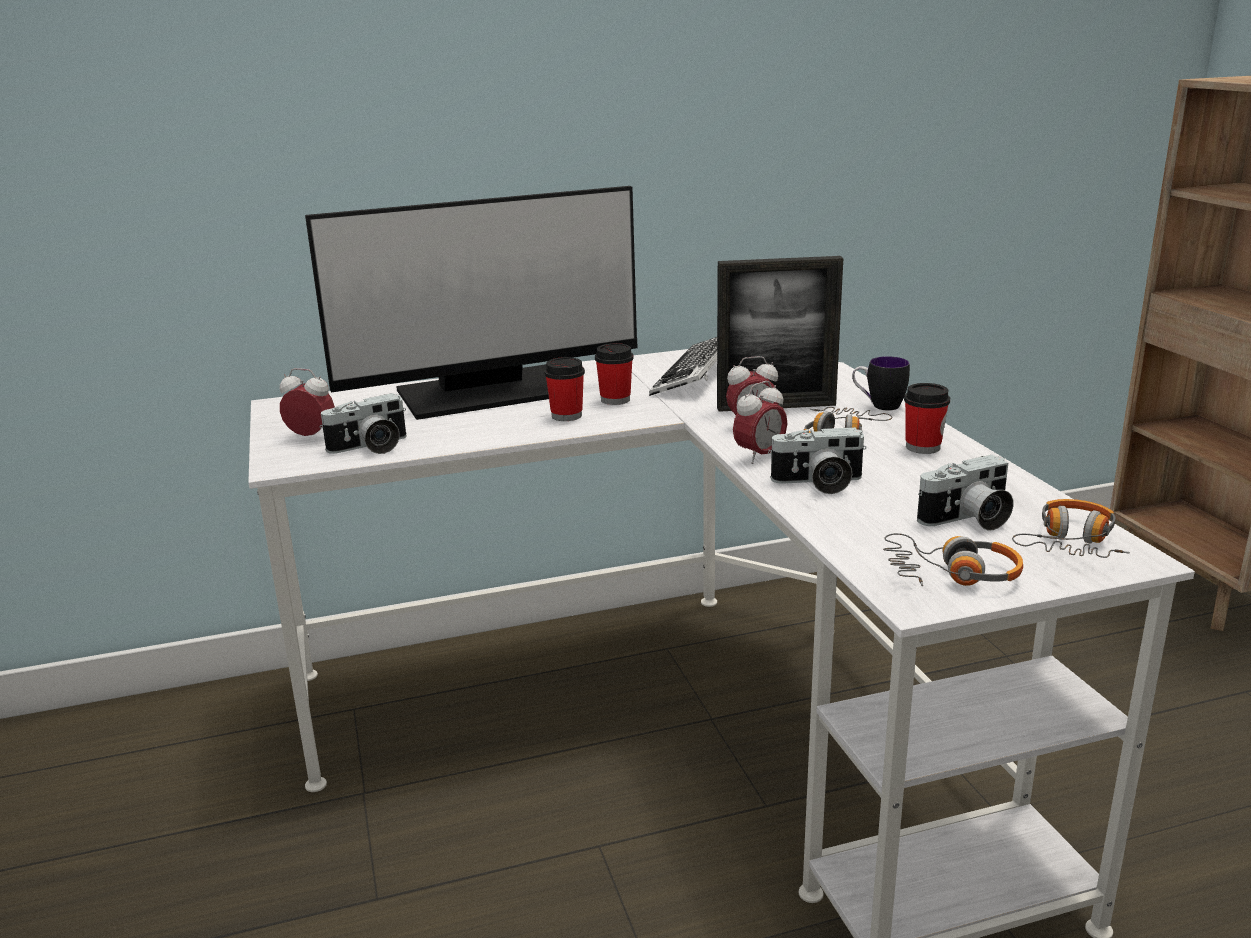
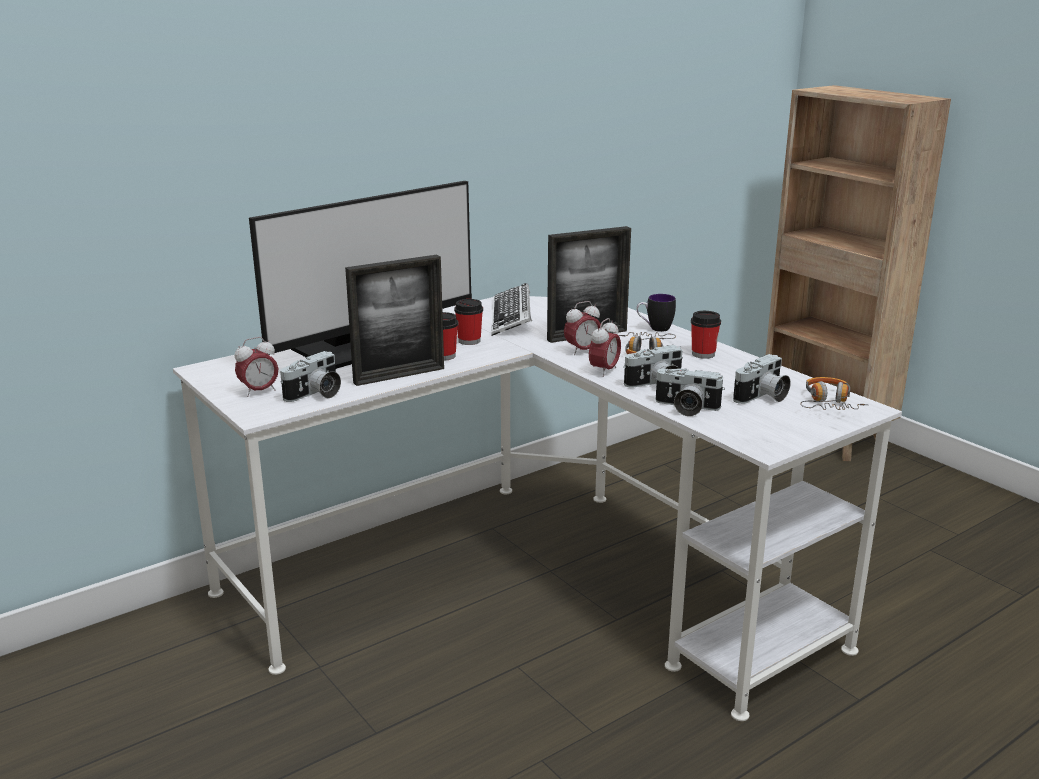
camera: 20 degrees left, 0 degrees up
alarm clock [280,368,335,436] -> alarm clock turned 150 degrees clockwise [235,337,278,397]
headphones [883,533,1023,586] -> none
none -> picture frame [345,255,444,386]
none -> camera [654,368,725,416]

